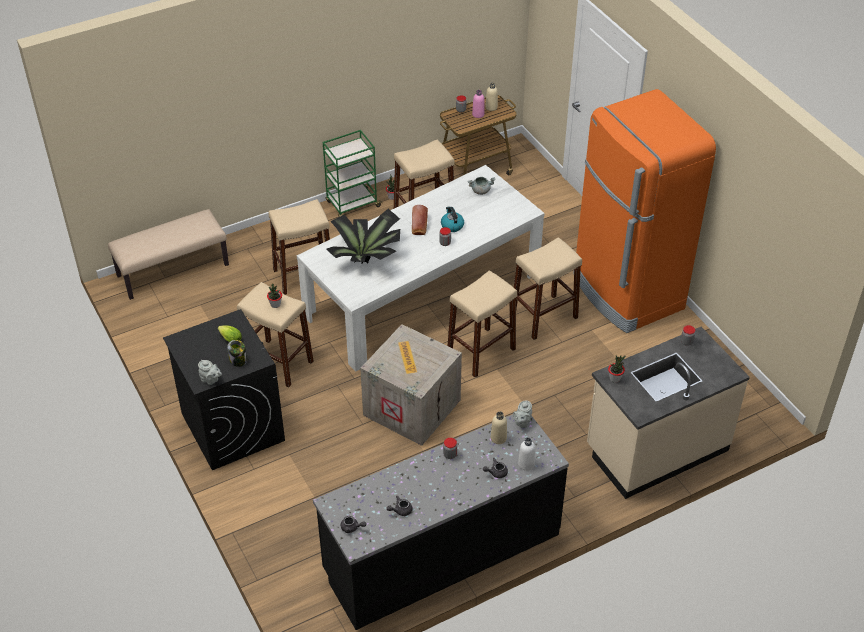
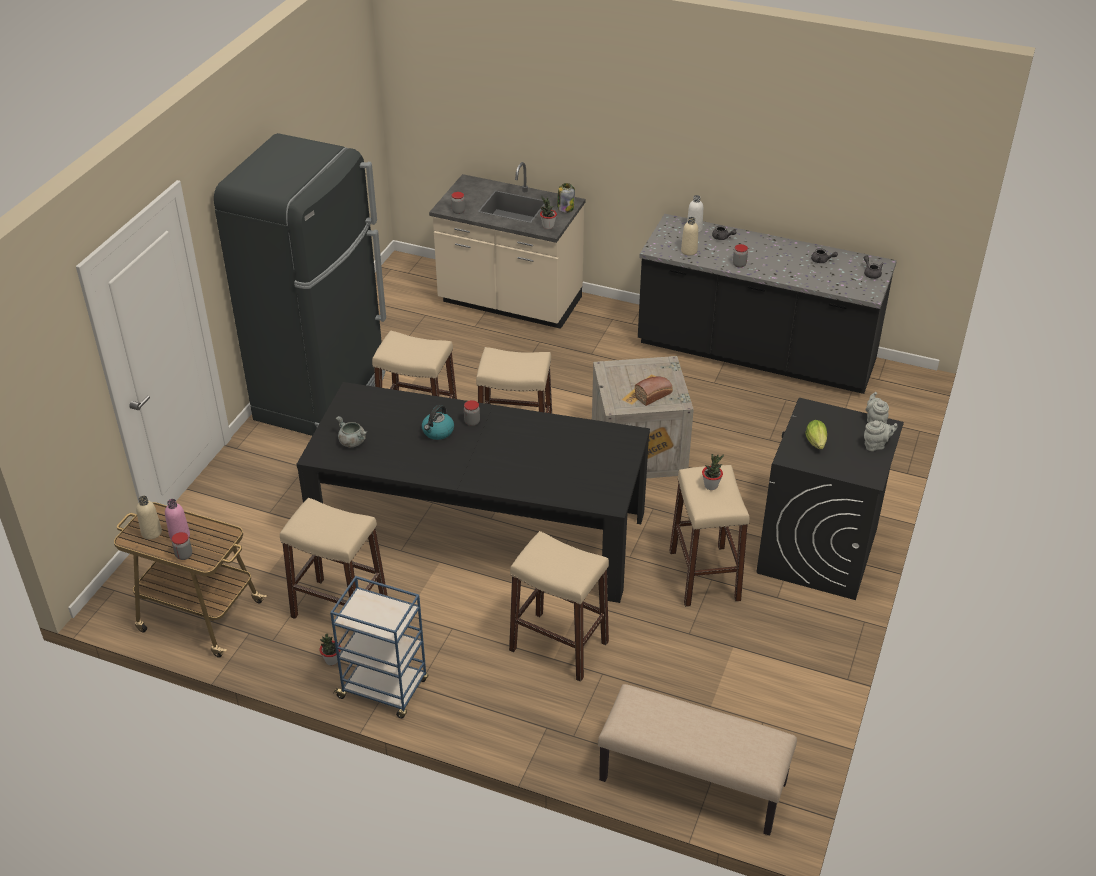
camera: 130 degrees left, 5 degrees down
jar [227,340,247,367] -> jar moved to [557,183,575,213]
white dining table [297,165,545,372] -> black dining table [296,382,650,603]
green cart [323,130,381,217] -> blue cart [330,576,428,718]
potted plant [326,209,400,265] -> none
bread [412,205,428,235] -> bread moved to [635,376,673,406]
grey teapot [513,400,532,428] -> grey teapot moved to [864,420,898,451]
orange fridge [573,89,716,333] -> black fridge [214,133,386,436]

